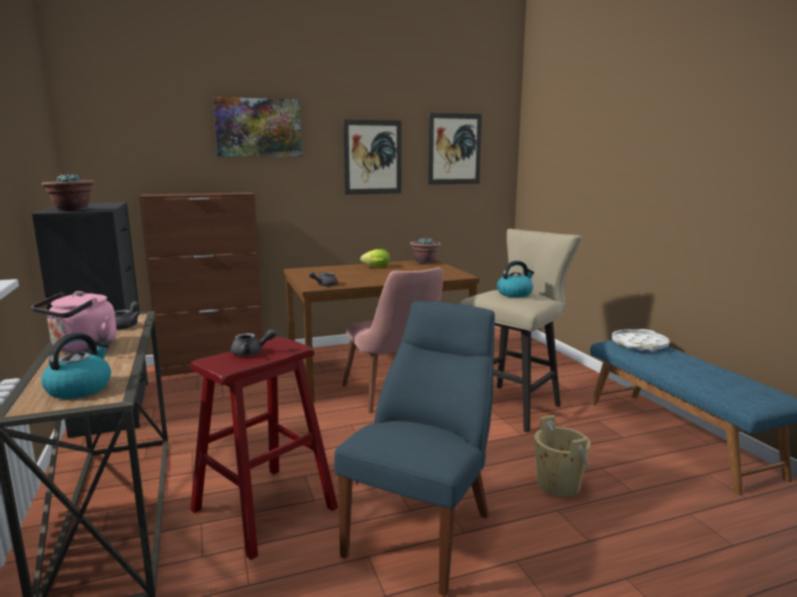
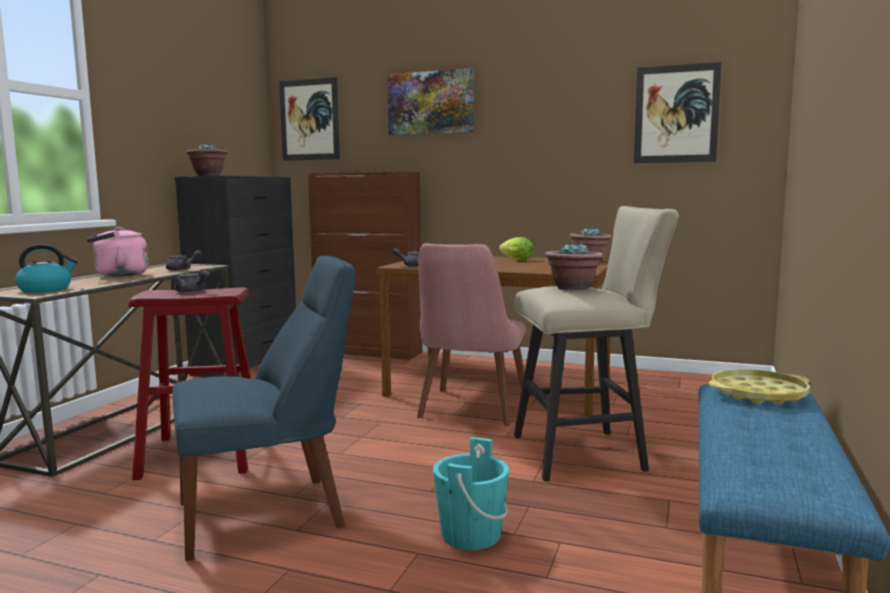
camera: 40 degrees right, 5 degrees down
picture [343,119,401,195] -> picture moved to [279,77,340,161]
kettle [497,261,534,297] -> potted plant [545,242,603,290]
beige bucket [534,415,591,497] -> turquoise bucket [433,437,509,550]
white tray [612,329,670,352] -> yellow tray [709,369,810,405]

